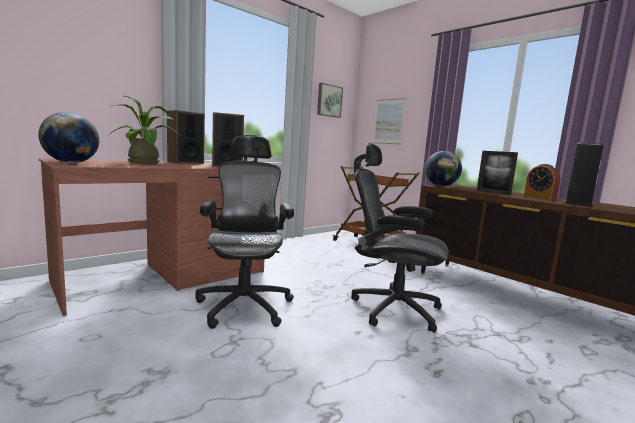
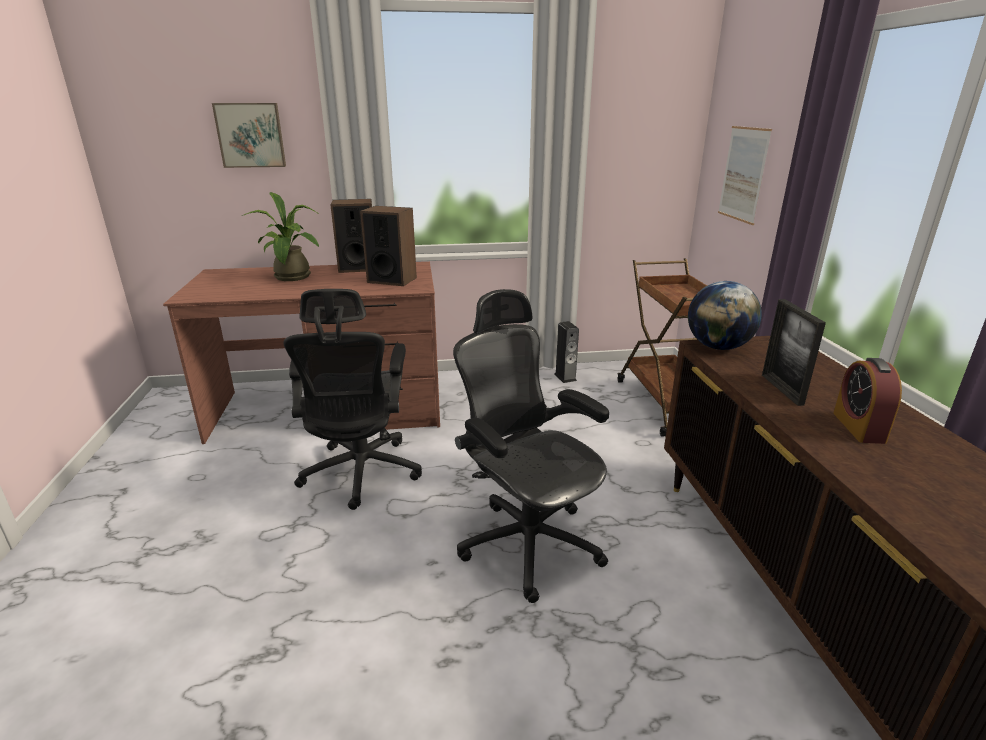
camera: 35 degrees right, 15 degrees up
globe [38,112,100,163] -> none
office chair [195,135,294,329] -> office chair turned 150 degrees clockwise [283,289,422,510]
picture [317,83,343,118] -> picture moved to [212,103,286,168]
speaker [564,143,604,207] -> speaker moved to [555,321,579,383]

